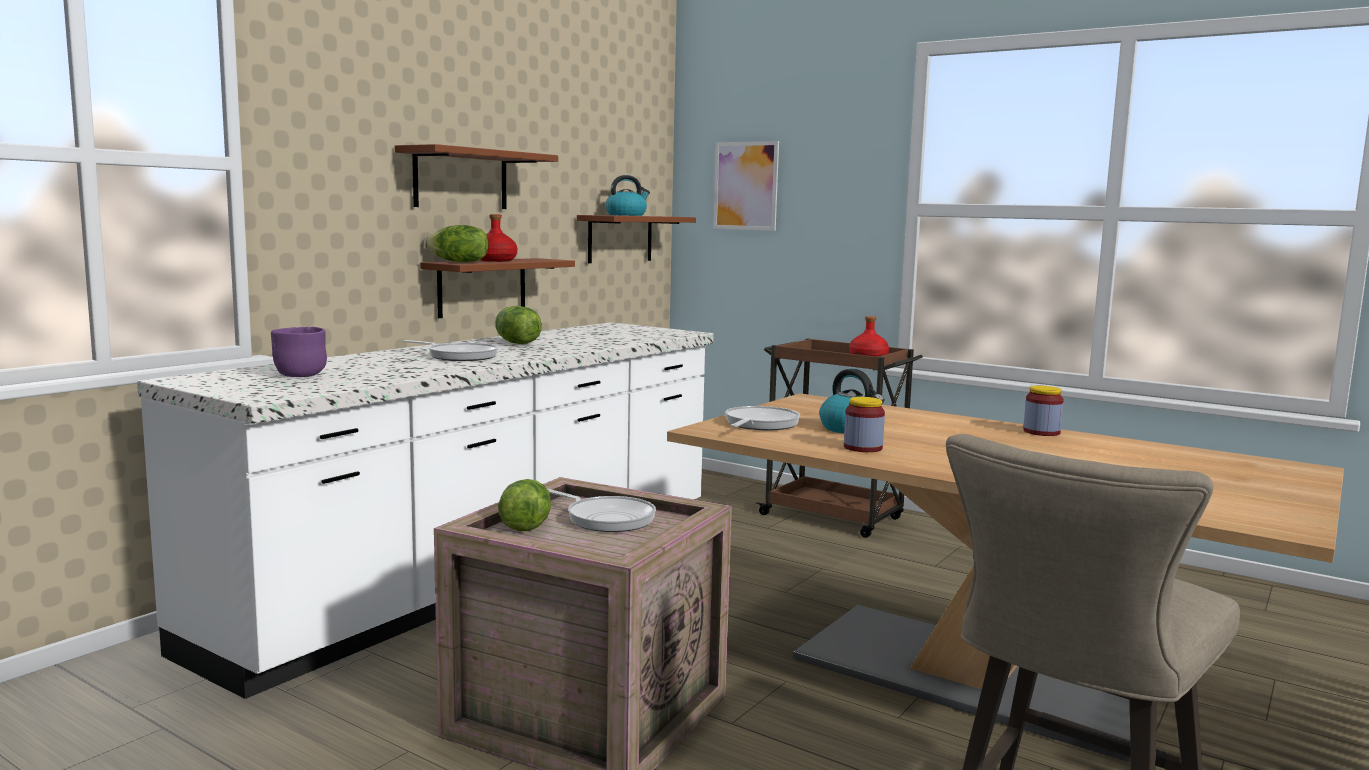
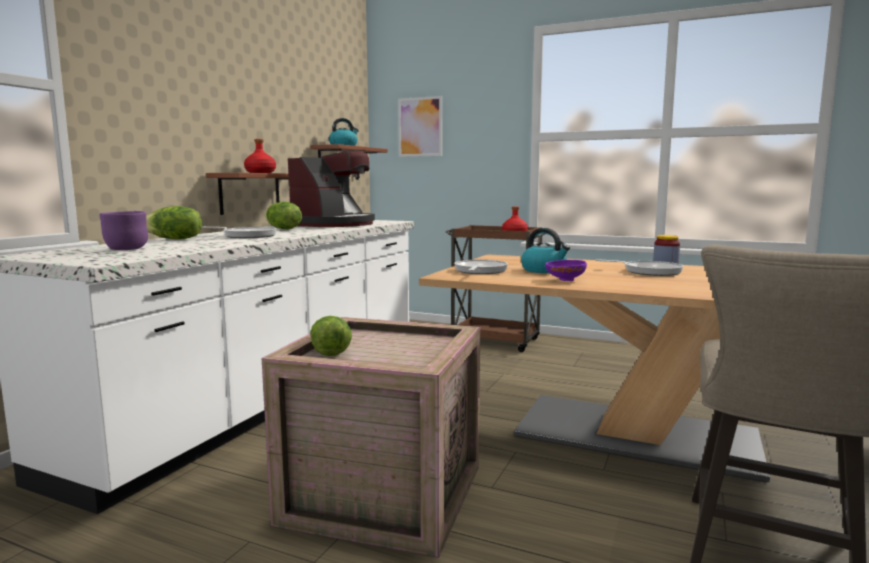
camera: 10 degrees left, 0 degrees up
brown shelf [395,144,558,209] -> none
lettuce [425,225,489,262] -> lettuce moved to [146,206,202,240]
frying pan [547,489,656,532] -> frying pan moved to [596,259,684,276]
jar [844,397,885,452] -> purple bowl [545,260,587,281]
none -> coffee machine [288,151,375,227]

